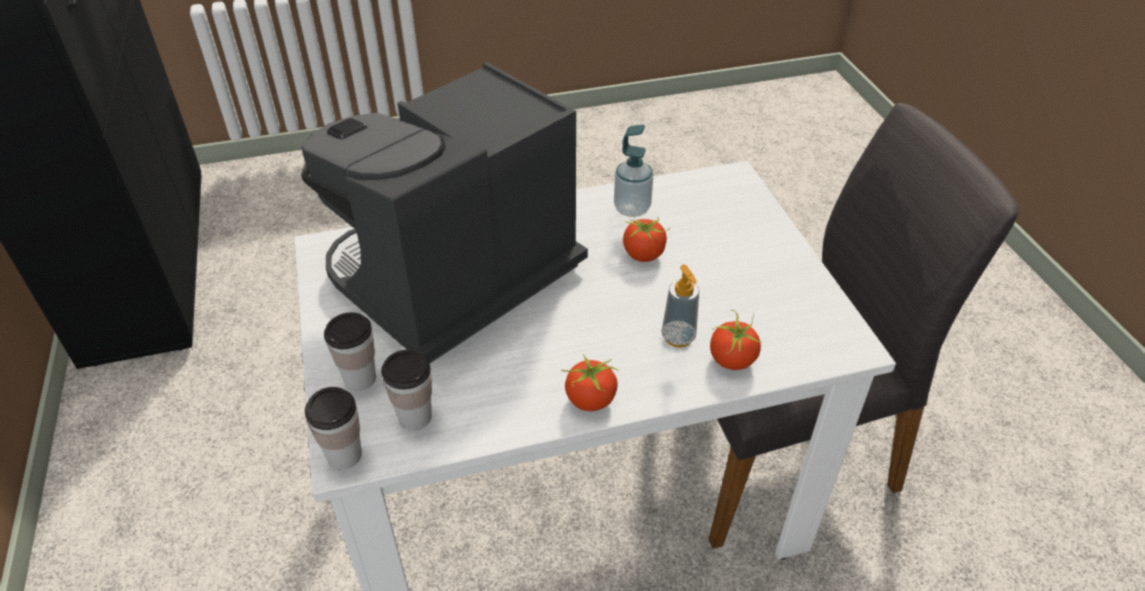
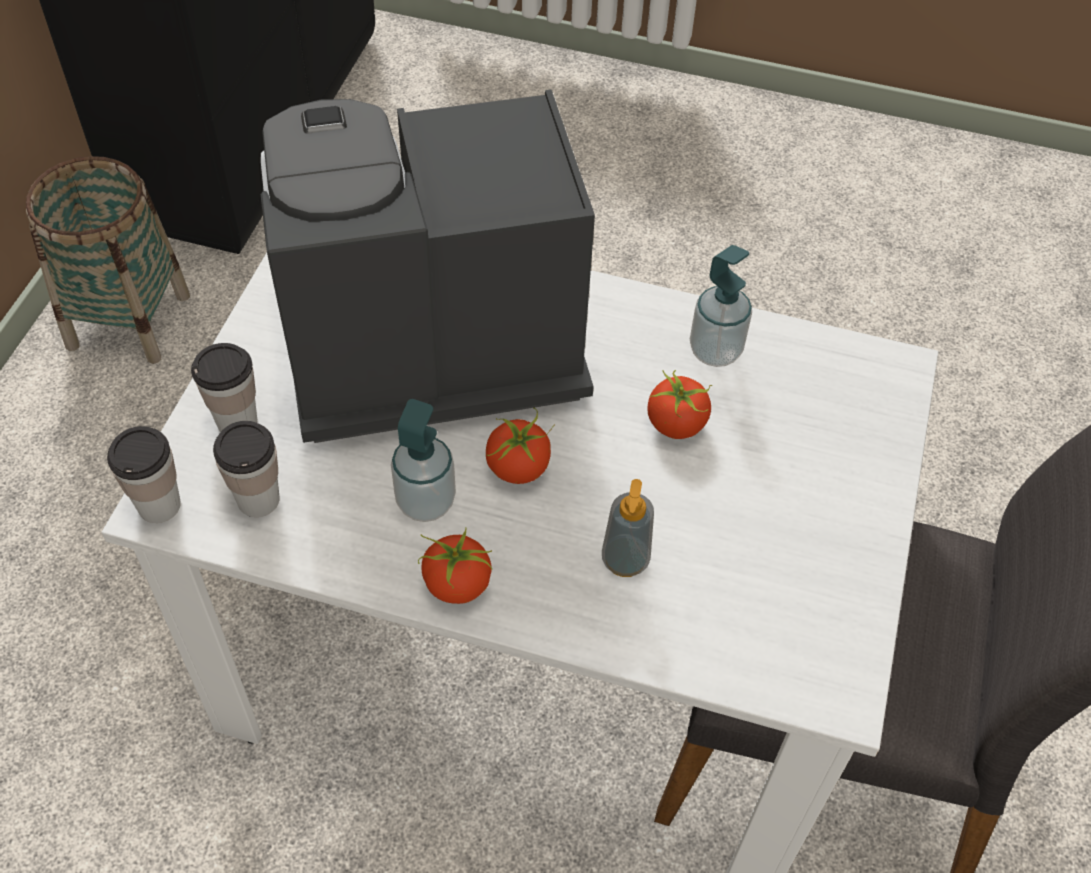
camera: 30 degrees right, 10 degrees up
tomato [710,310,761,370] -> tomato moved to [486,408,555,484]
none -> basket [26,156,190,364]
none -> soap dispenser [391,399,456,522]

